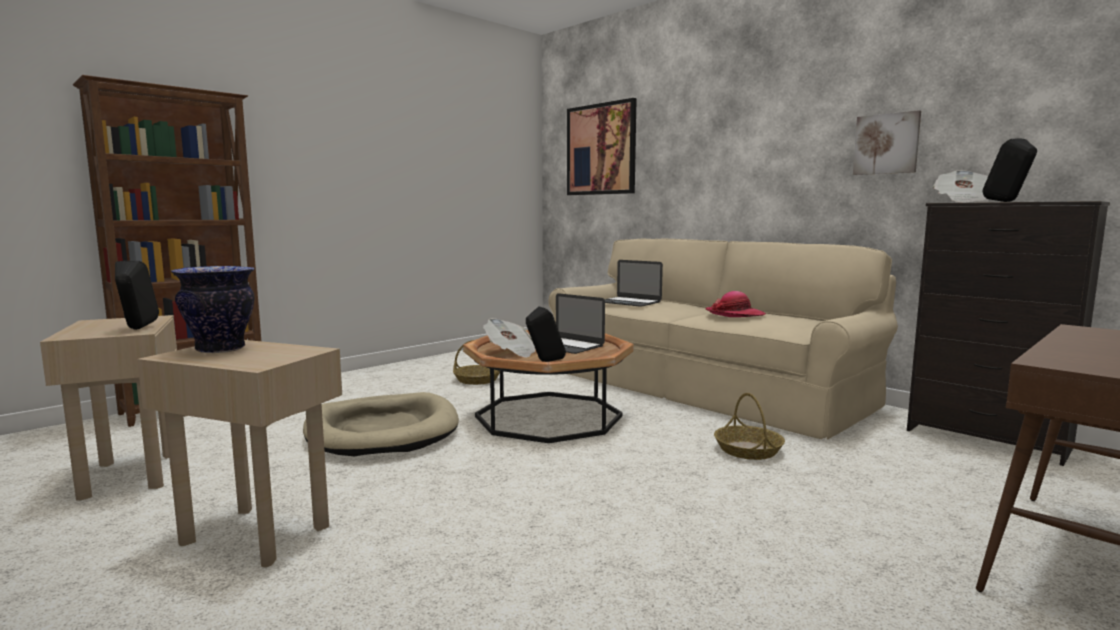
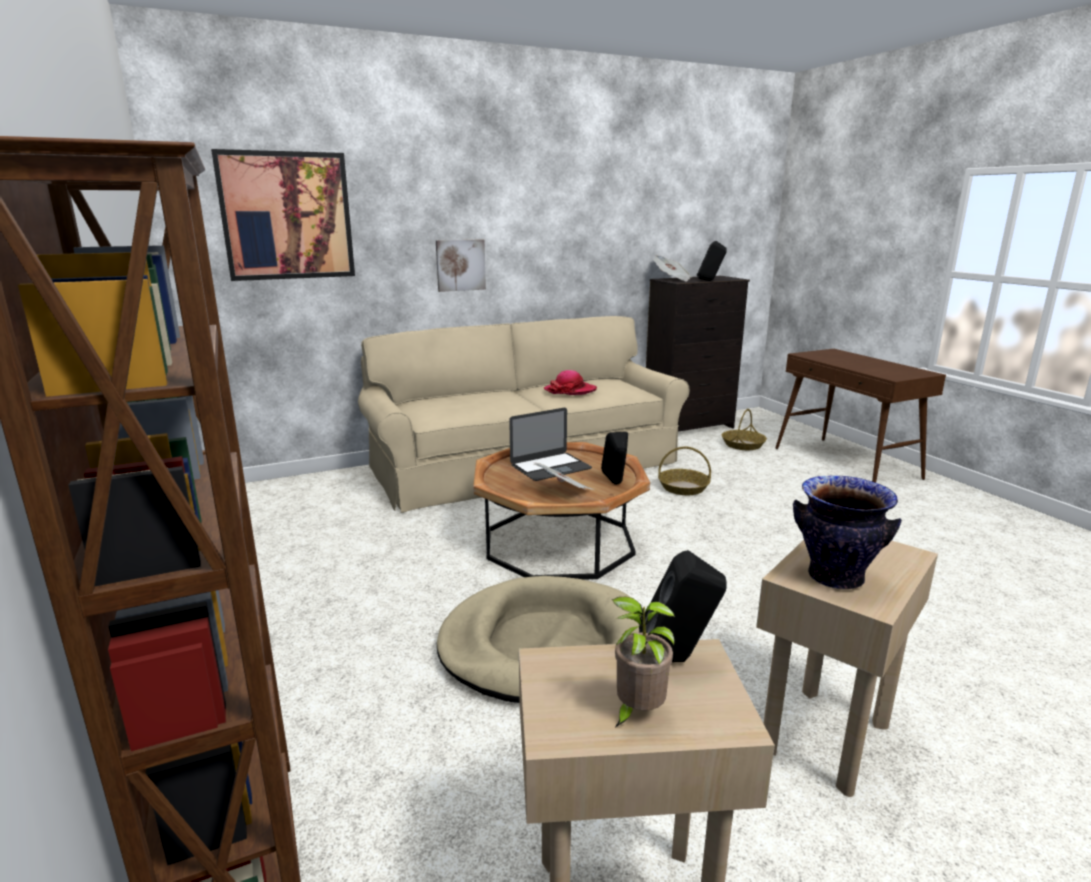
camera: 70 degrees left, 10 degrees up
basket [453,340,500,385] -> basket moved to [722,409,767,450]
laptop [605,260,663,307] -> none
picture [853,110,921,175] -> picture moved to [436,239,486,292]
none -> potted plant [612,596,675,728]

